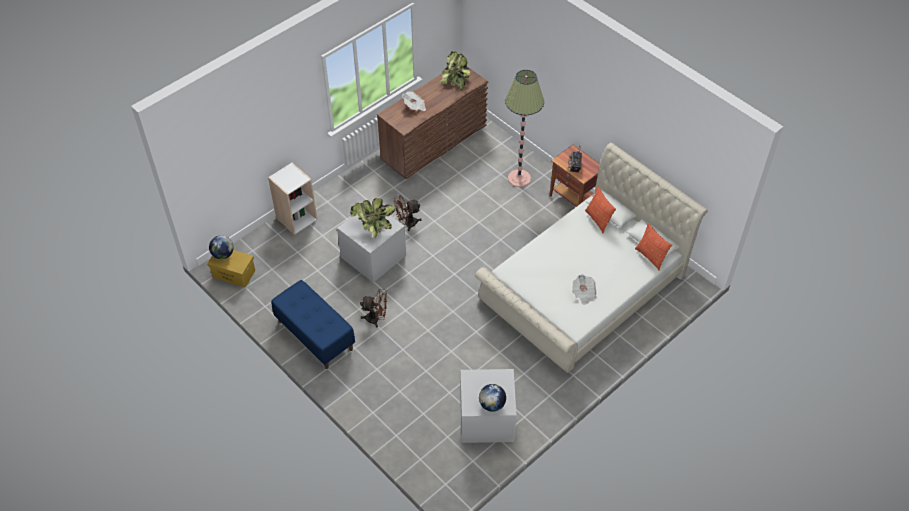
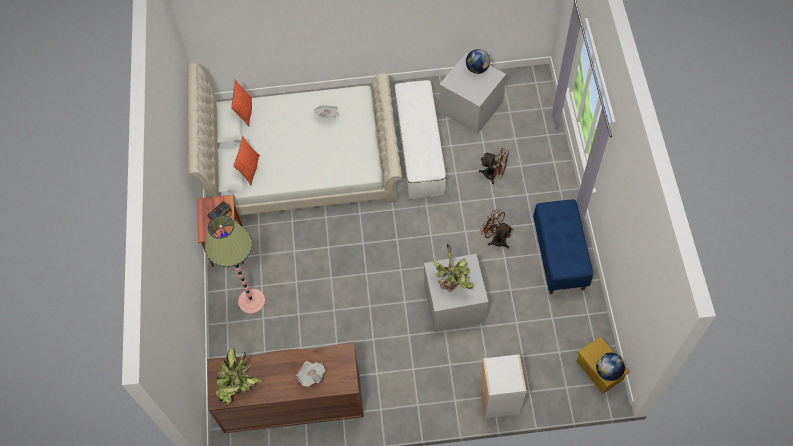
camera: 140 degrees left, 10 degrees up
brown fan [394,195,422,231] -> brown fan moved to [479,148,509,184]
none -> white bench [395,80,446,199]

